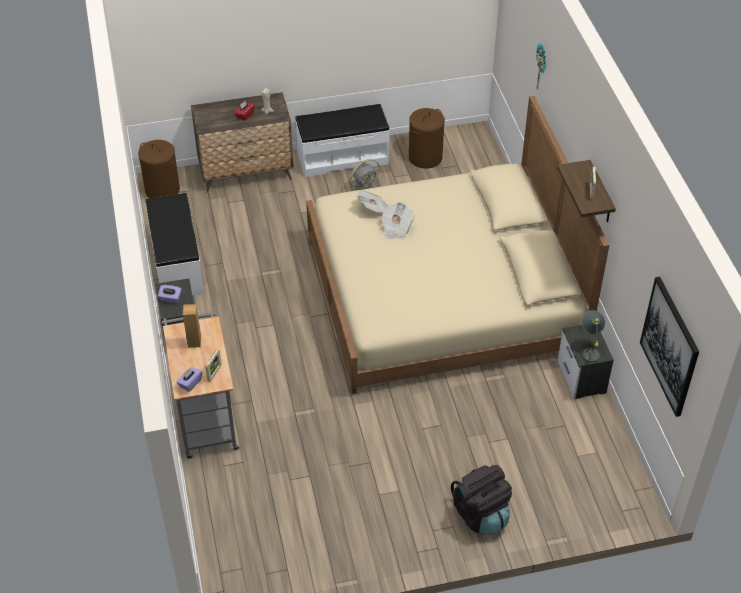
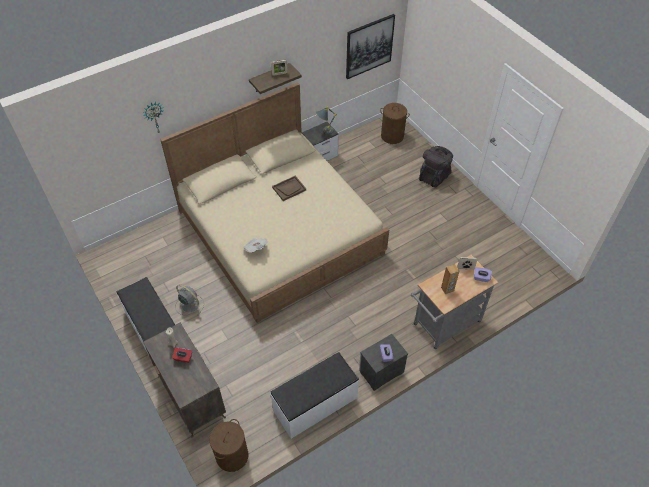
camera: 110 degrees left, 5 degrees up
newspaper [381,202,414,239] -> none
brown laundry basket [409,108,445,169] -> brown laundry basket moved to [380,103,410,144]
none -> brown tray [272,176,306,201]

